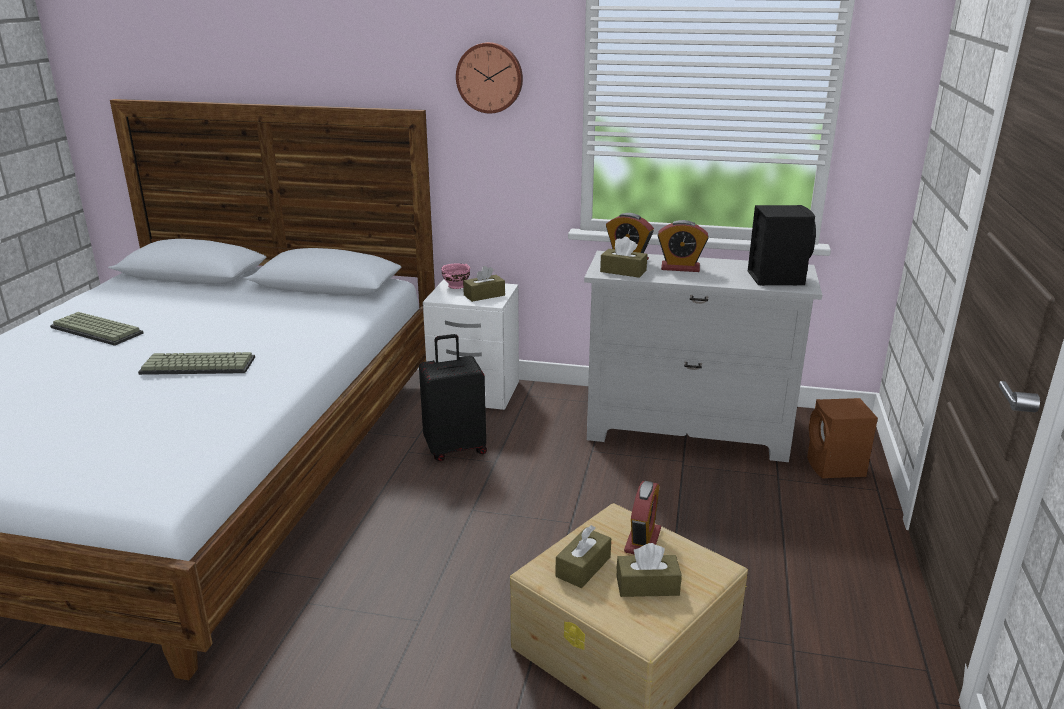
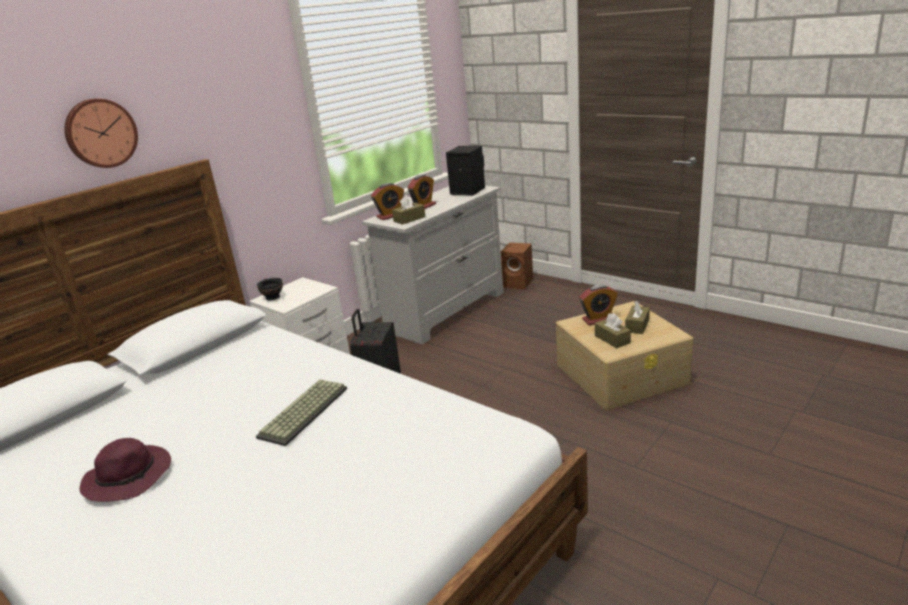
camera: 60 degrees left, 0 degrees up
keyboard [50,312,144,346] -> purple hat [80,438,171,502]
pink bowl [441,263,470,289] -> black bowl [257,278,283,301]
wall clock [456,42,523,114] -> wall clock moved to [64,99,138,168]
brown tissue box [463,266,505,302] -> none
alarm clock [624,481,661,555] -> alarm clock turned 120 degrees clockwise [579,285,618,325]

